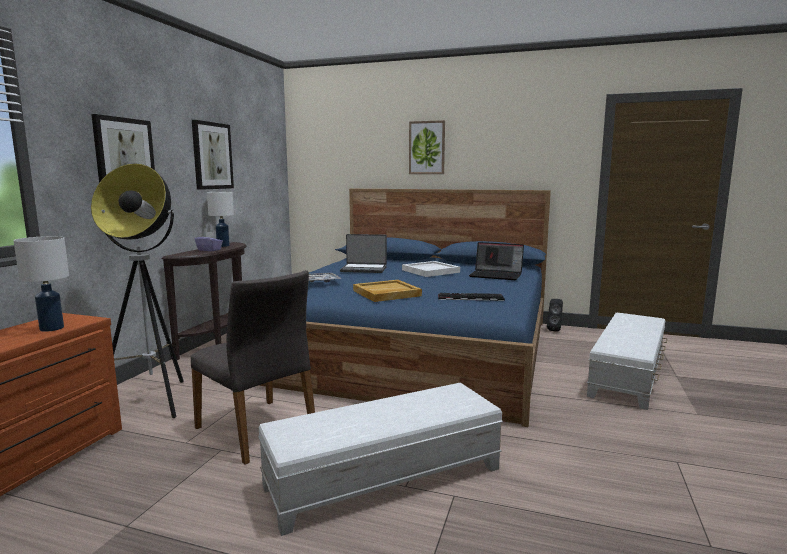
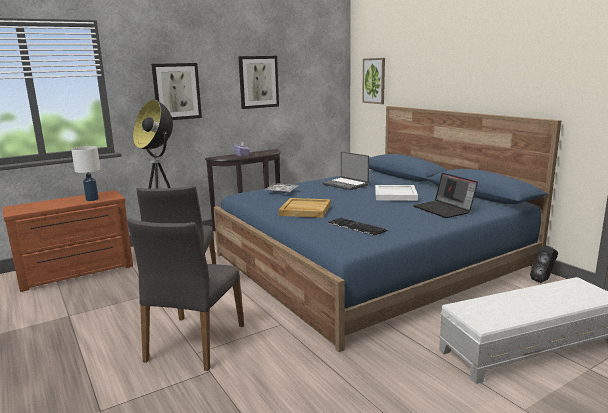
camera: 40 degrees right, 5 degrees up
white table lamp [207,192,234,247] -> none
white ottoman [258,383,503,536] -> grey chair [127,219,244,371]
picture [409,120,445,174] -> picture moved to [362,58,385,104]

